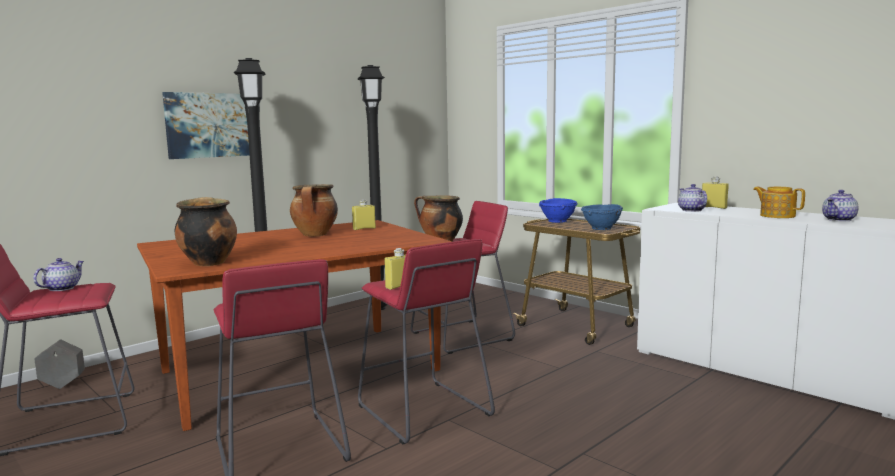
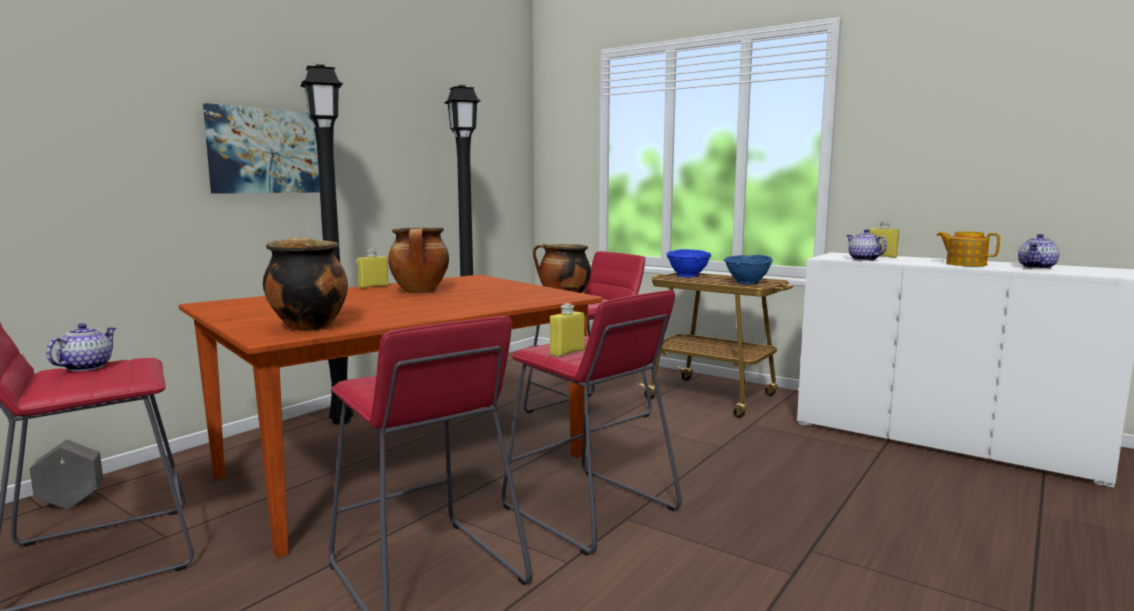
camera: 10 degrees left, 0 degrees up
yellow bottle [352,199,376,230] -> yellow bottle moved to [357,249,389,288]

